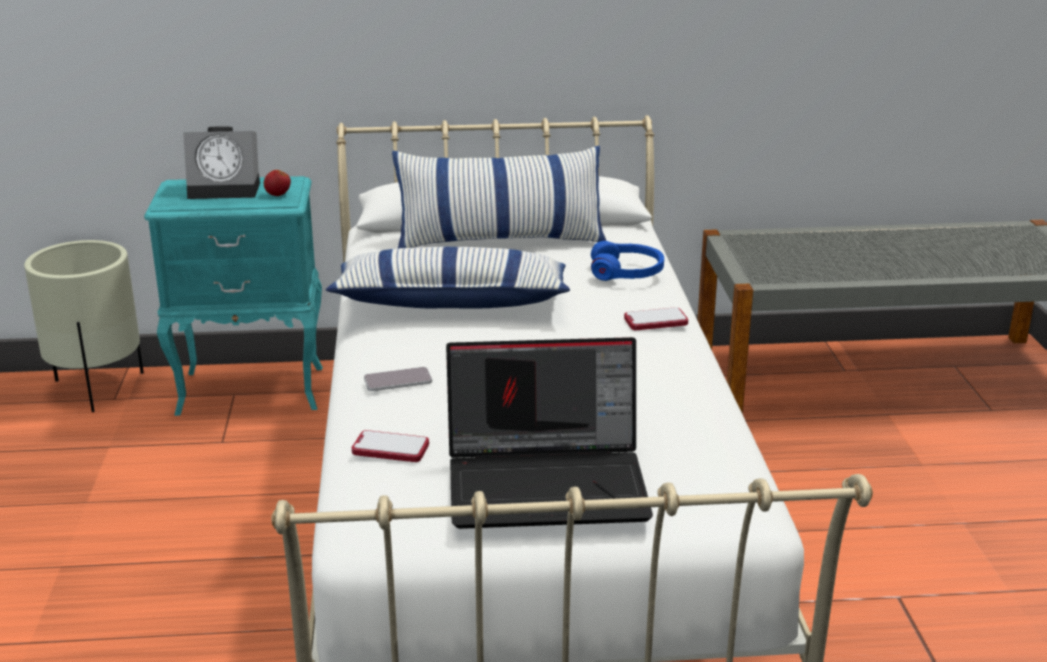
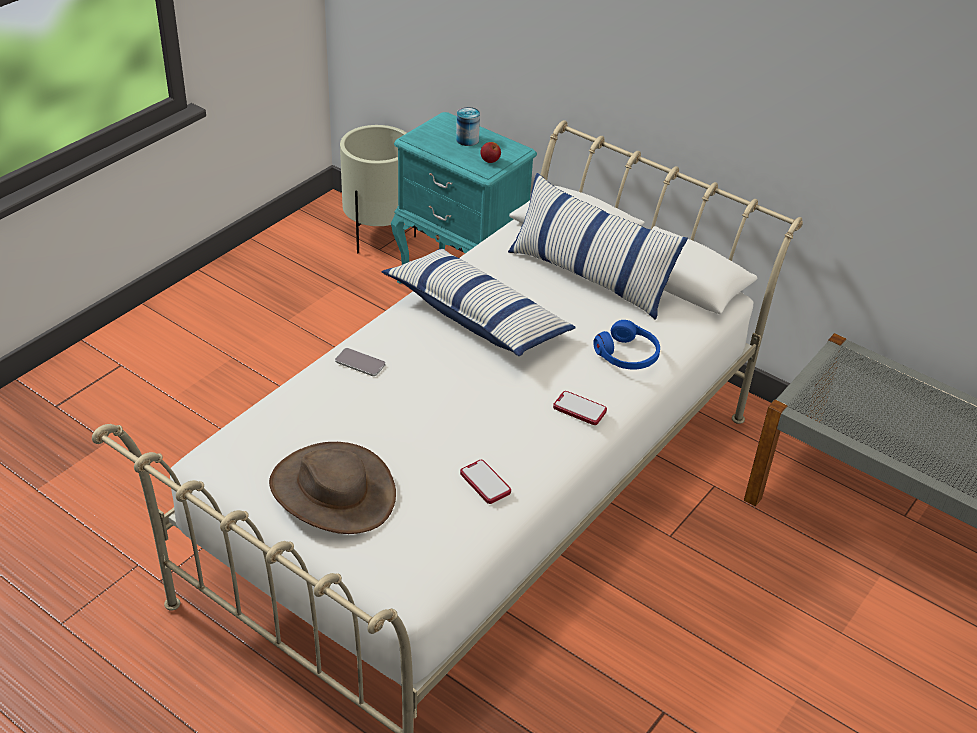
camera: 40 degrees right, 15 degrees up
alarm clock [183,126,260,199] -> can [456,107,480,146]
phone [352,430,429,462] -> phone moved to [460,460,511,504]
laptop [446,337,653,529] -> brown hat [269,442,396,534]

